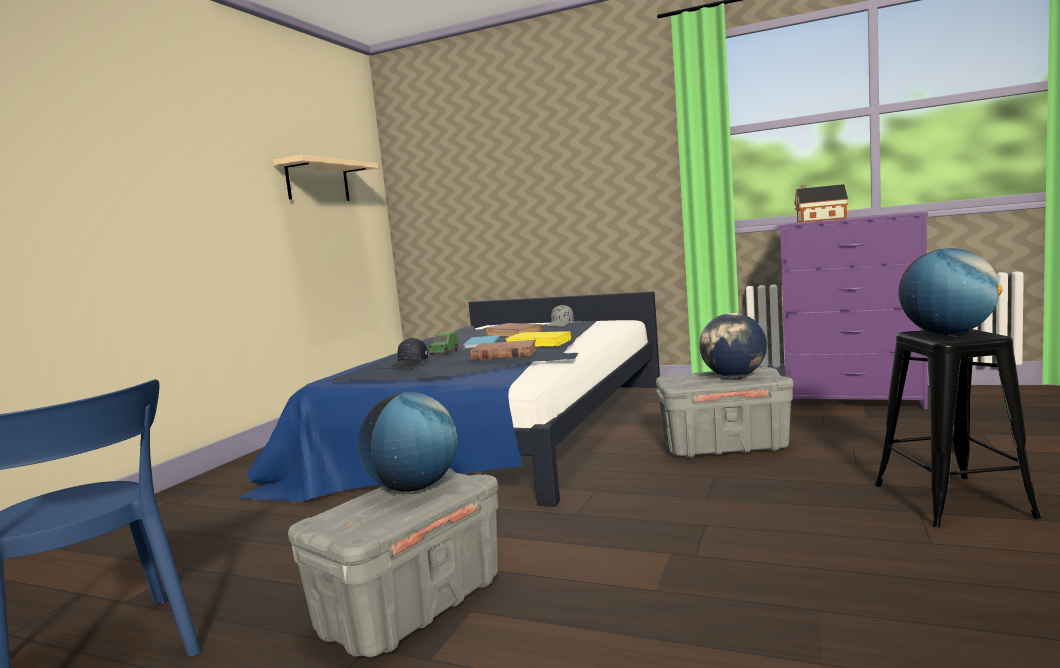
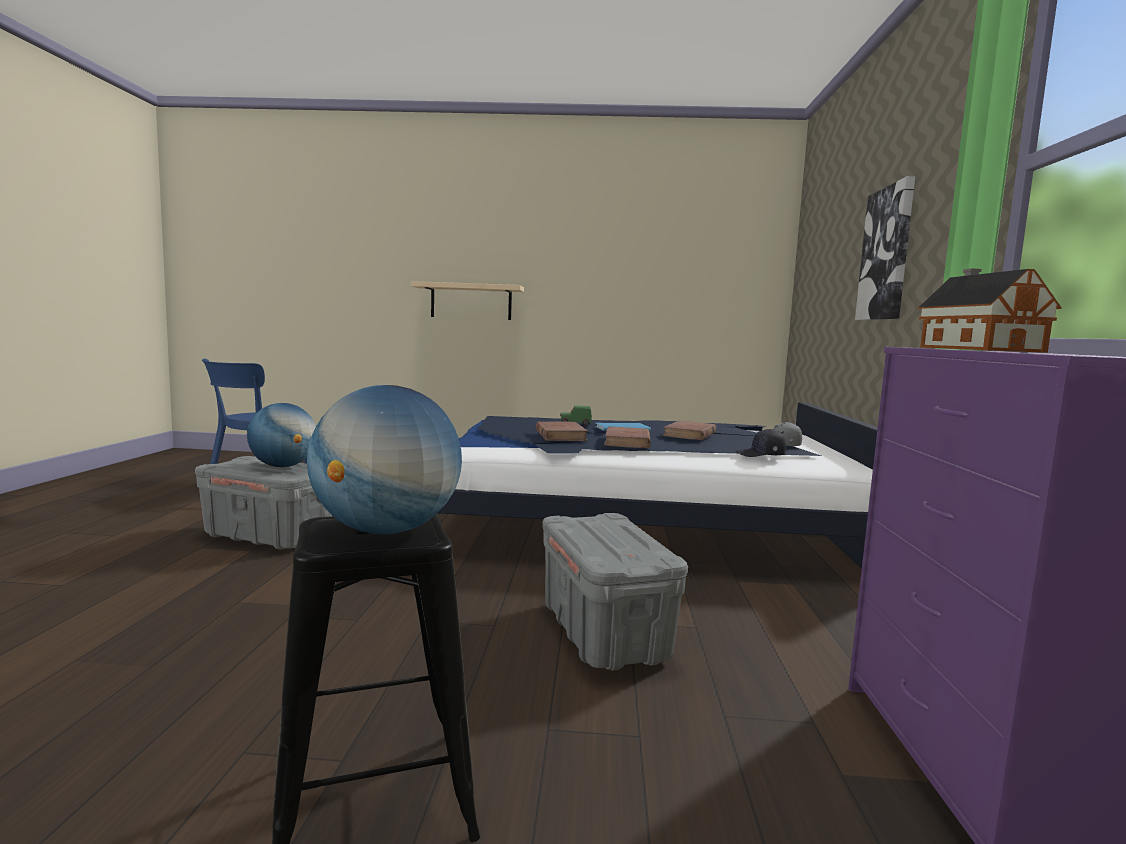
camera: 70 degrees right, 0 degrees up
beige shelf [273,155,378,201] -> beige shelf moved to [411,281,524,320]
black cap [390,338,428,367] -> black cap moved to [736,429,786,457]
yellow book [505,331,571,347] -> brown book [604,426,651,448]
globe [700,313,767,377] -> none
none -> picture [855,176,915,320]

